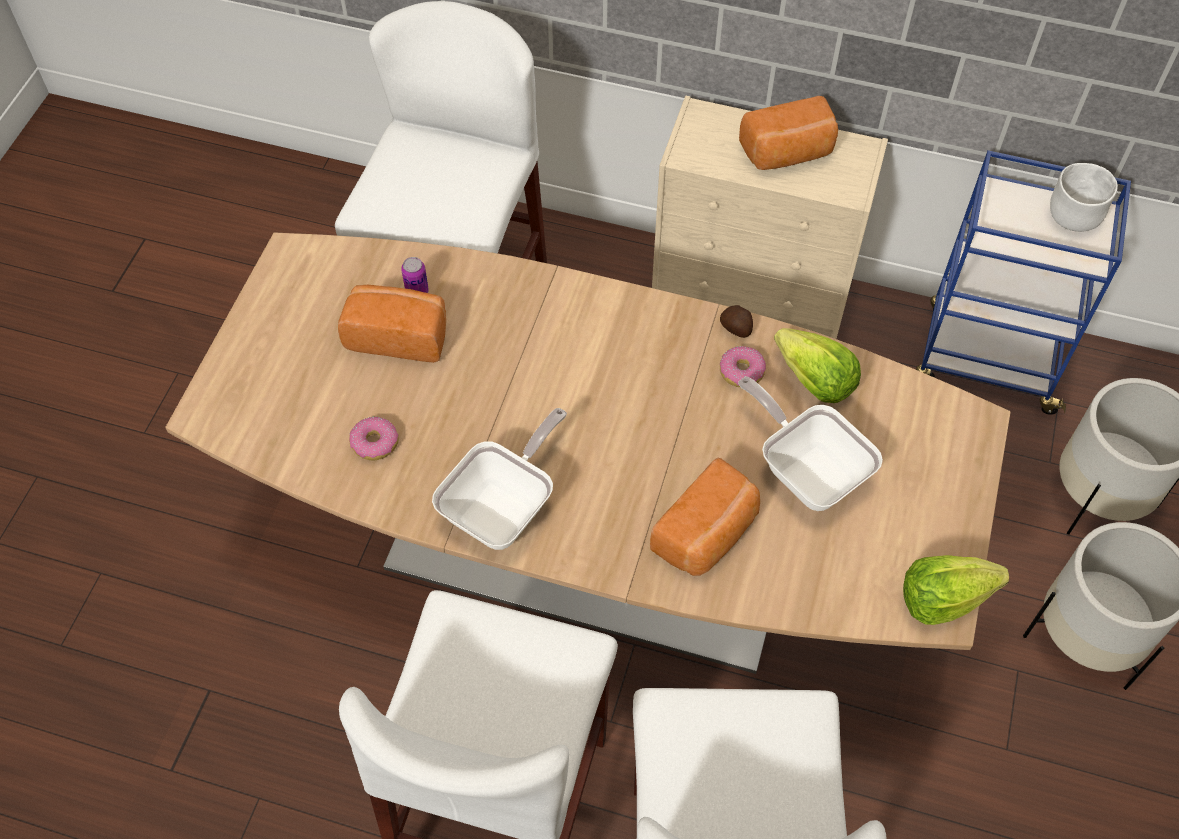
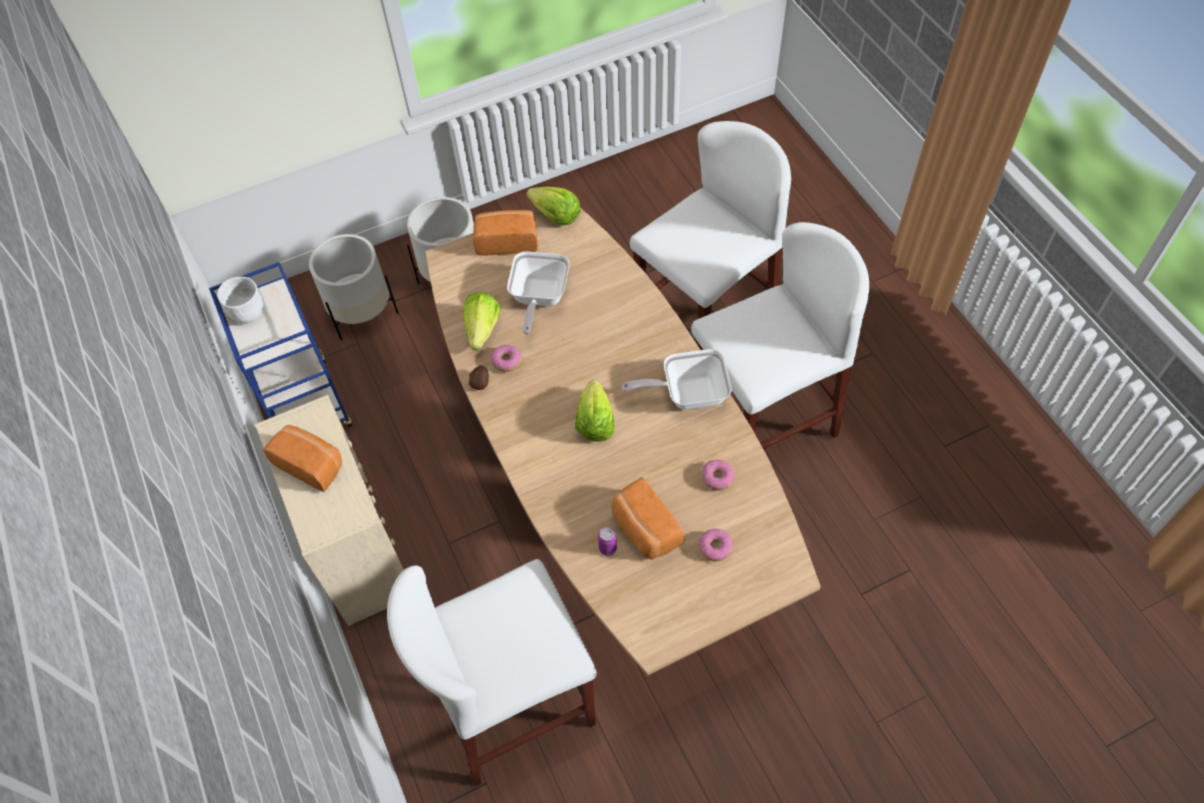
camera: 130 degrees left, 0 degrees up
bread [650,458,760,576] -> bread moved to [473,210,537,256]
none -> lettuce [575,380,615,442]
none -> donut [699,529,733,561]

